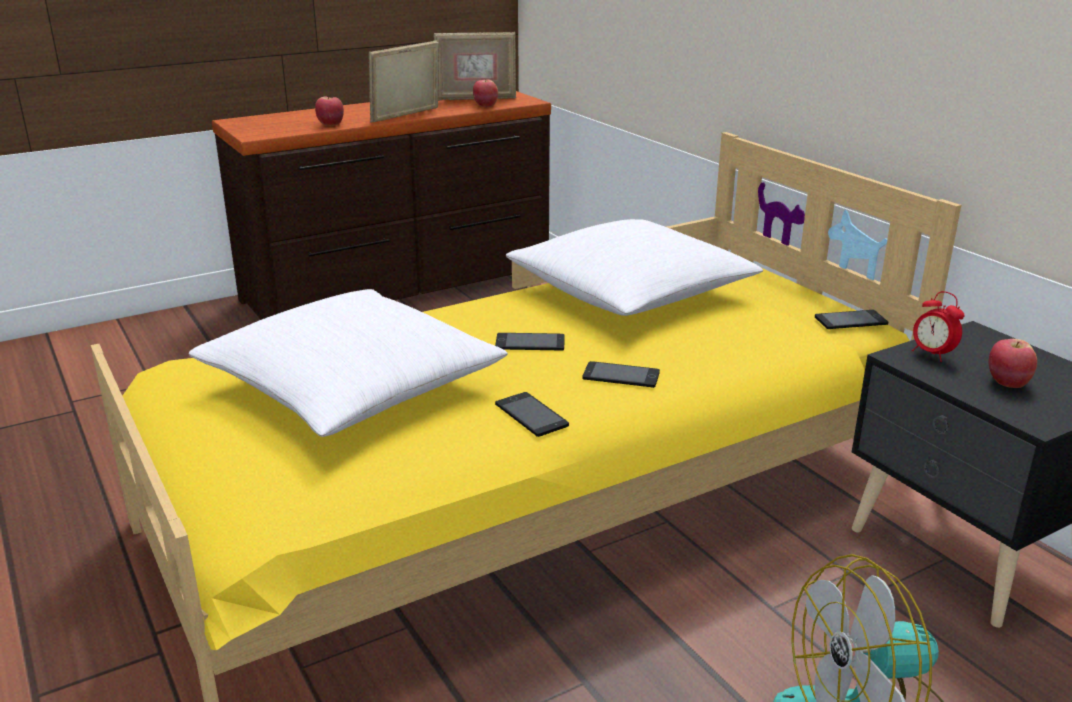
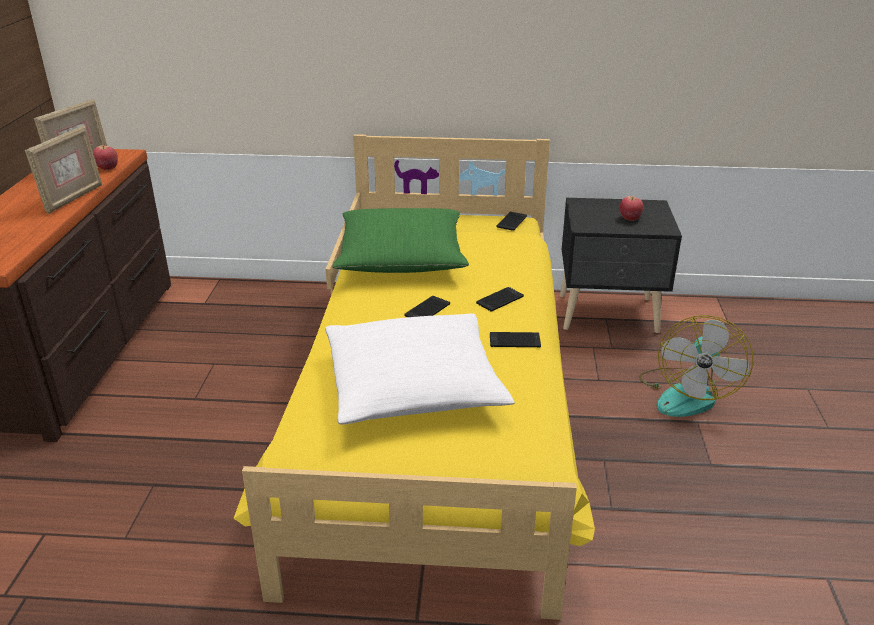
camera: 55 degrees left, 5 degrees up
apple [315,96,344,126] -> none
picture frame [369,40,439,122] -> picture frame turned 150 degrees counterclockwise [25,125,102,214]
white pillow [506,219,763,316] -> green pillow [332,208,469,273]
alarm clock [912,291,964,362] -> none

